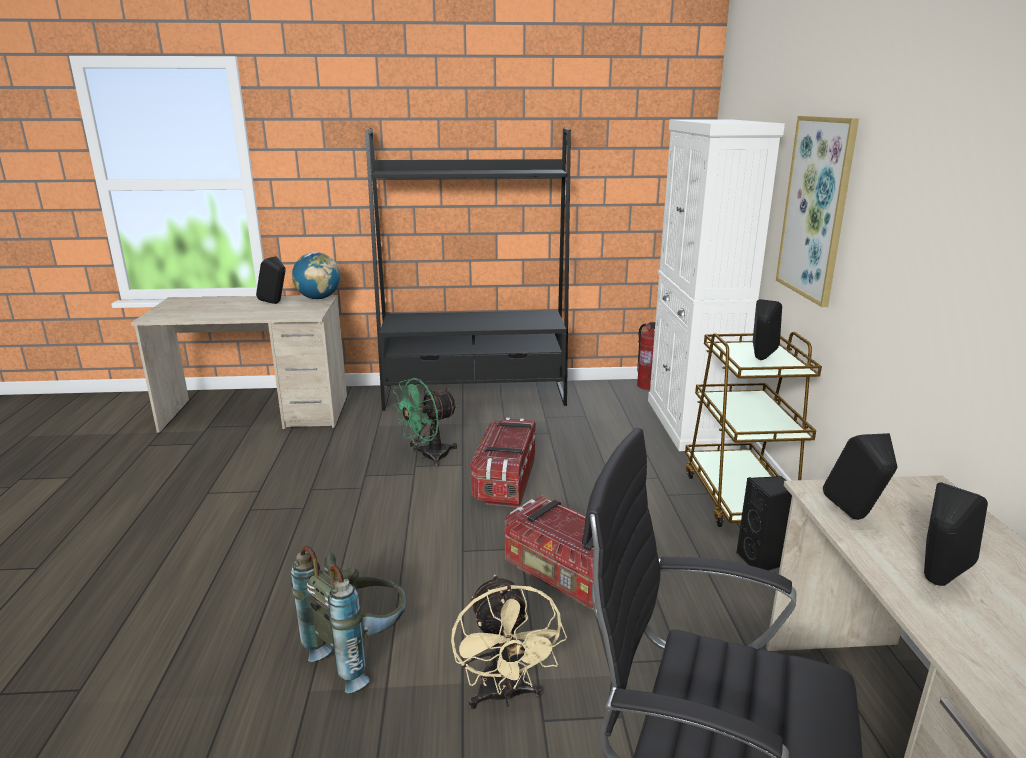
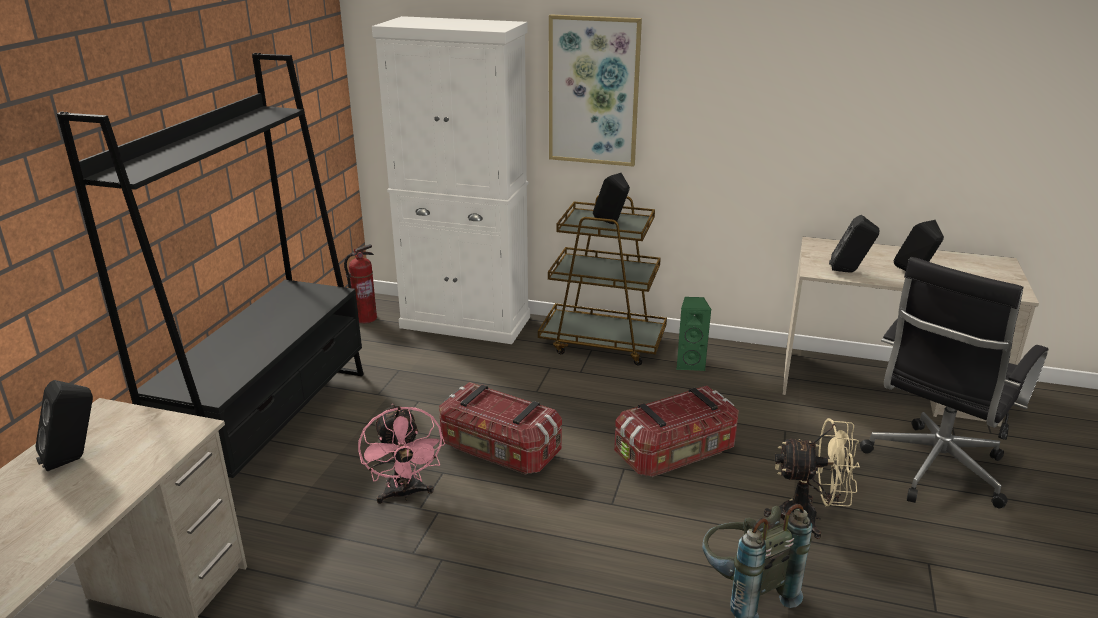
camera: 70 degrees left, 5 degrees up
globe [292,252,340,299] -> none
green fan [392,378,458,467] -> pink fan [358,404,445,504]
black speaker [736,476,792,571] -> green speaker [676,297,711,371]

